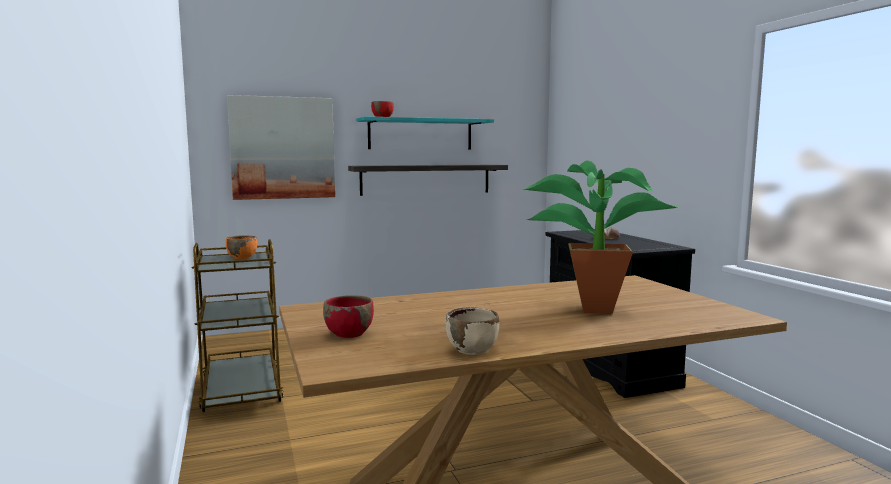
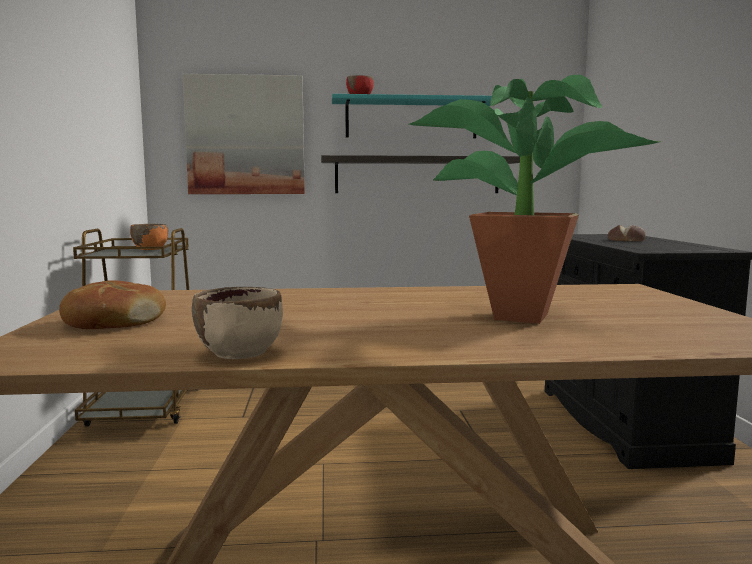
camera: 15 degrees right, 0 degrees up
red bowl [323,295,374,338] -> bread [59,280,166,329]

